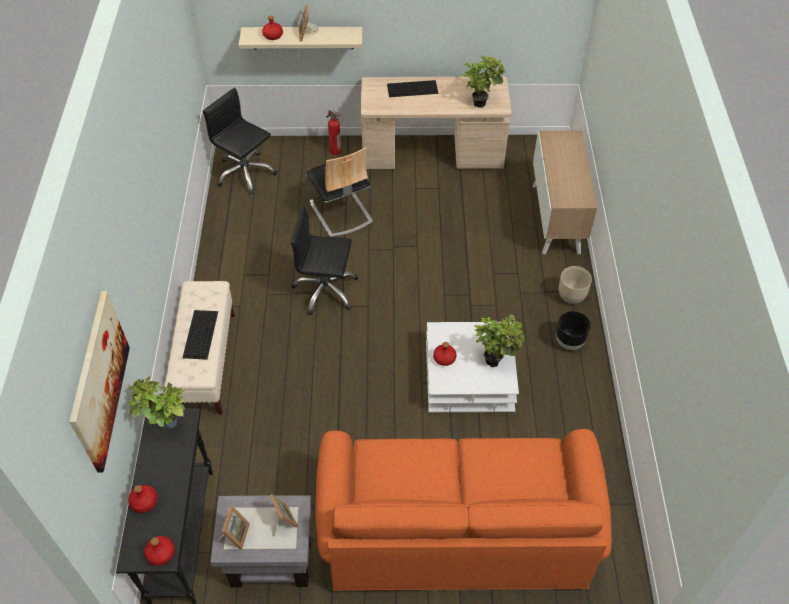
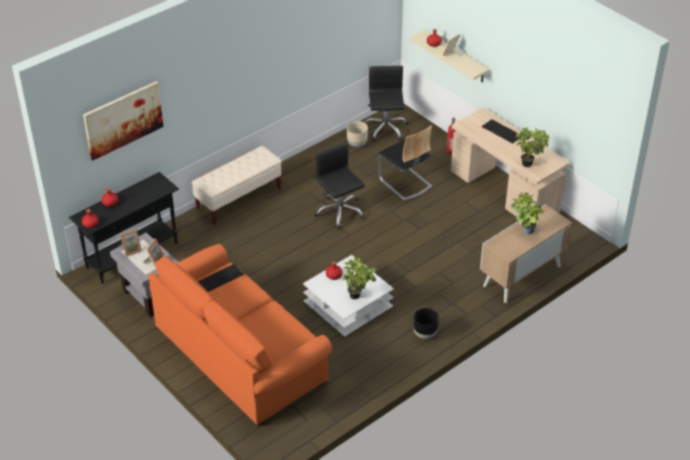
camera: 50 degrees right, 10 degrees down
potted plant [126,376,185,428] -> potted plant moved to [510,192,544,234]
keyboard [183,310,218,360] -> keyboard moved to [198,264,244,292]
chair [306,147,373,237] -> chair turned 60 degrees counterclockwise [378,125,432,201]
beige planter [559,266,592,304] -> beige planter moved to [347,121,368,147]

